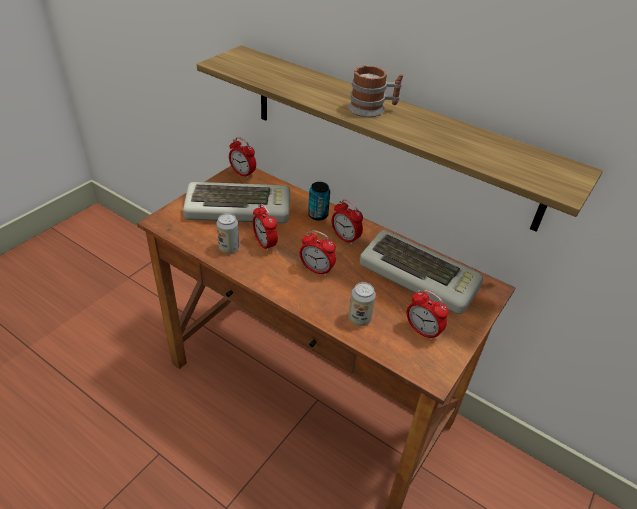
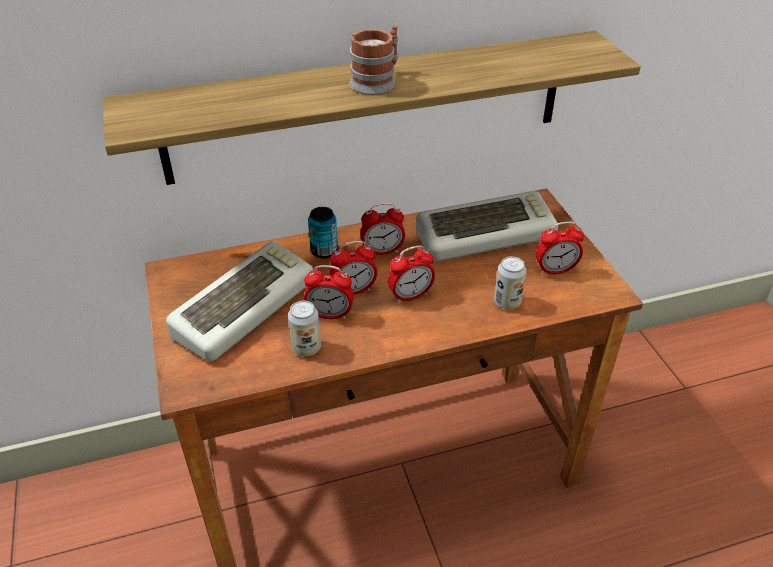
camera: 50 degrees left, 0 degrees up
alarm clock [229,137,256,179] -> alarm clock moved to [330,241,377,294]

